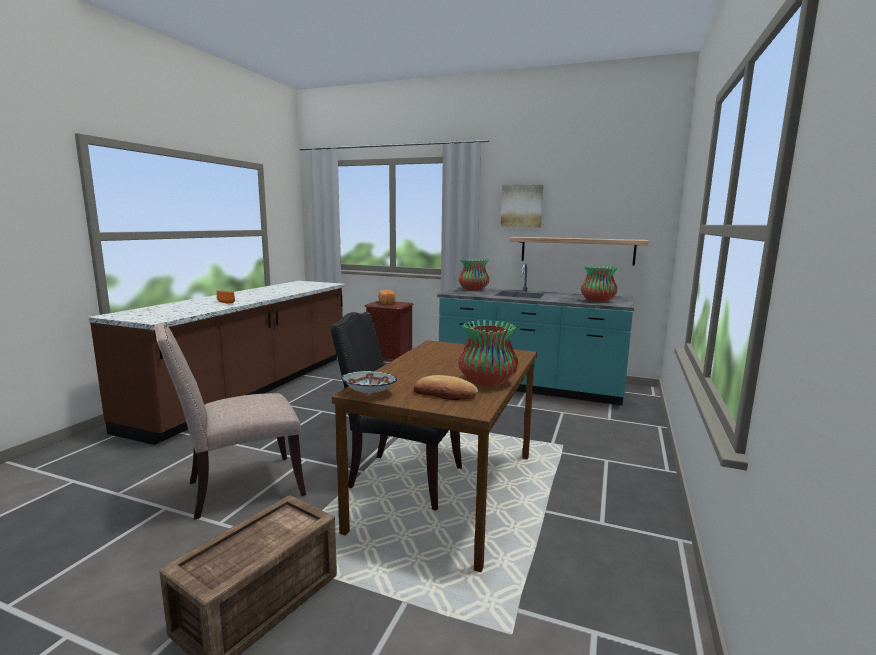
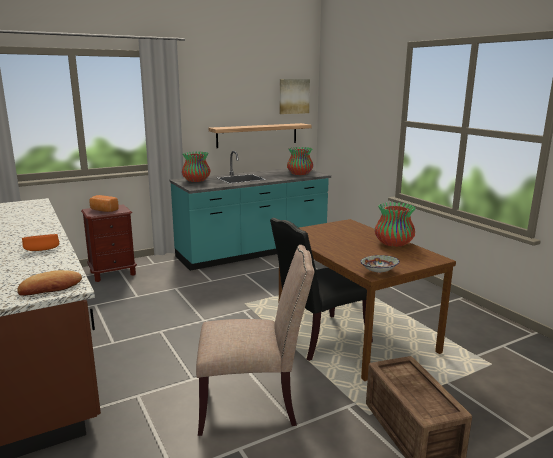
camera: 50 degrees left, 5 degrees up
beige chair [155,323,306,520] -> beige chair turned 105 degrees counterclockwise [196,245,314,436]
bread [414,375,478,400] -> bread moved to [17,270,82,296]
picture [500,185,544,227] -> picture moved to [280,79,310,114]

